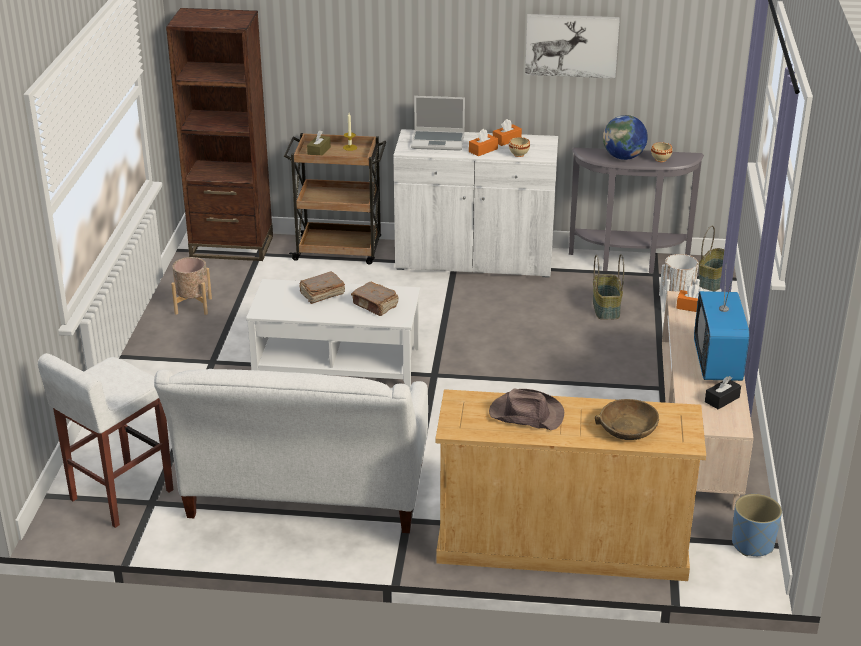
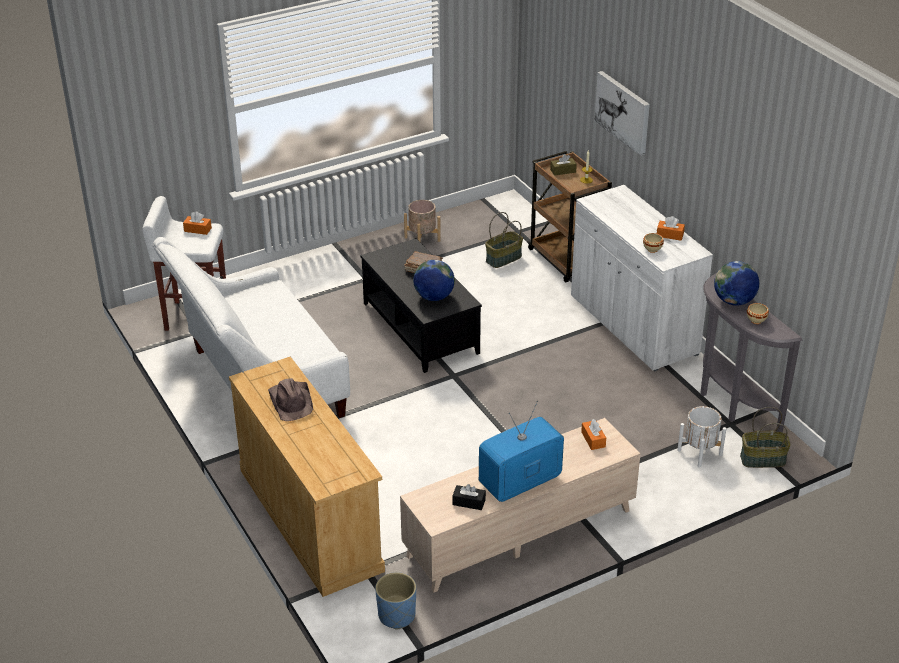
camera: 55 degrees right, 5 degrees up
brown bookcase [166,8,273,261] -> none
white coffee table [246,279,420,389] -> black coffee table [360,238,482,373]
brown book [351,282,399,316] -> globe [413,260,455,301]
laptop [411,96,465,151] -> none
orange tissue box [469,129,498,156] -> orange tissue box moved to [183,212,212,235]
picture [525,14,620,78] -> picture moved to [595,71,650,156]
basket [593,254,624,320] -> basket moved to [485,212,523,268]
brown bowl [595,399,659,440] -> none

